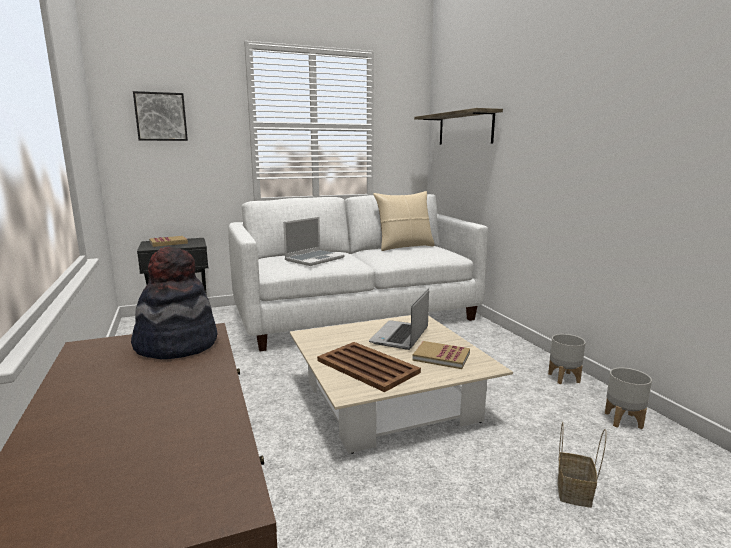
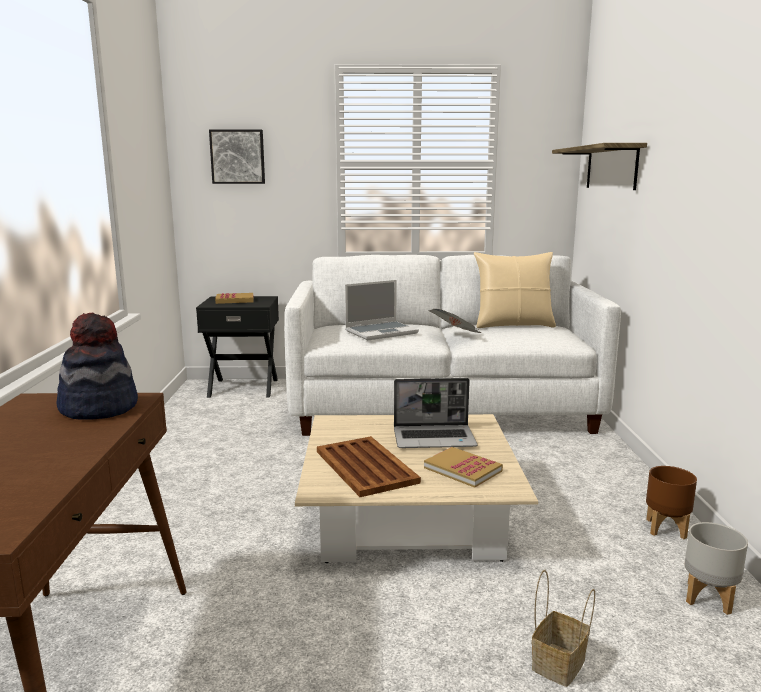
camera: 20 degrees right, 0 degrees up
laptop [369,289,429,350] -> laptop turned 135 degrees counterclockwise [394,378,478,448]
grey planter [548,334,586,384] -> brown planter [646,466,697,539]
none -> newspaper [428,309,482,333]

